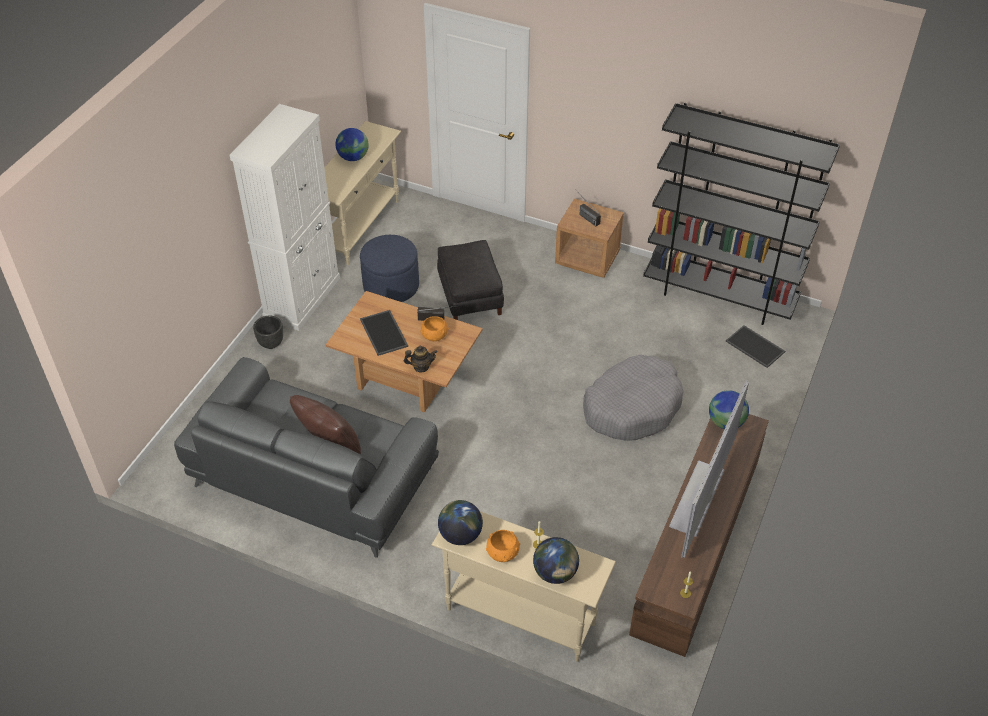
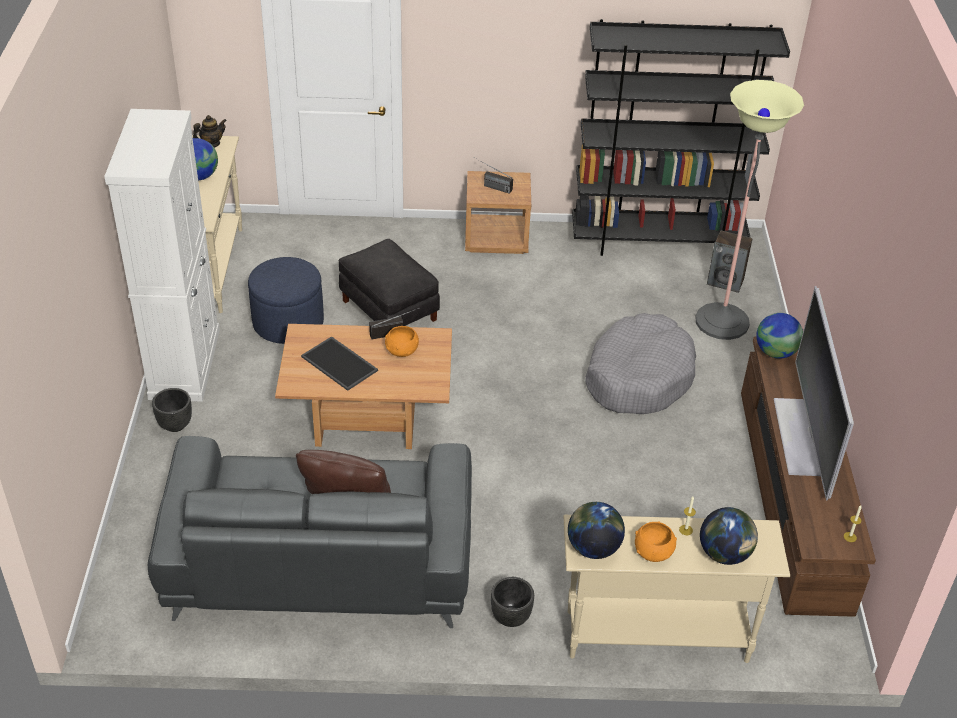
camera: 25 degrees left, 5 degrees down
teapot [404,346,437,373] -> teapot moved to [193,115,227,148]
tray [726,325,785,368] -> speaker [707,230,752,293]
none -> black planter [491,577,534,627]
none -> floor lamp [695,80,804,340]

